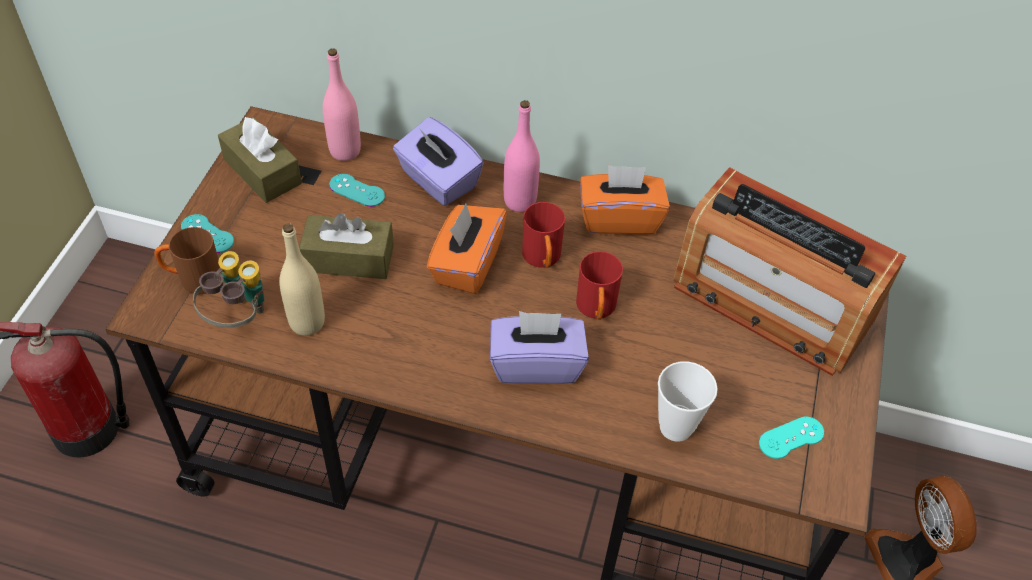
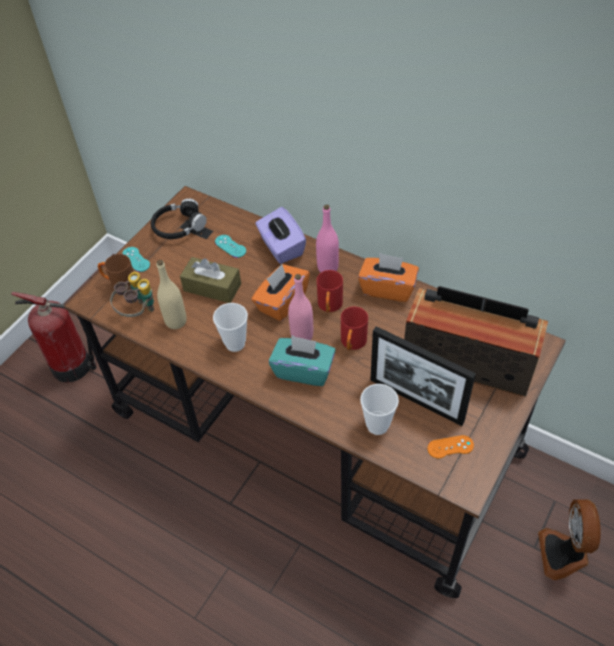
camera: 20 degrees right, 0 degrees up
brown tissue box [218,117,302,203] -> black headphones [151,198,207,239]
pink bottle [323,48,361,161] -> pink bottle moved to [288,274,313,340]
purple tissue box [490,311,589,384] -> turquoise tissue box [269,335,336,386]
radio [673,167,906,376] -> radio turned 150 degrees clockwise [404,286,548,396]
turquoise game controller [759,417,824,459] -> orange game controller [427,435,474,458]
none -> cup [213,303,248,352]
none -> picture frame [370,326,476,426]

